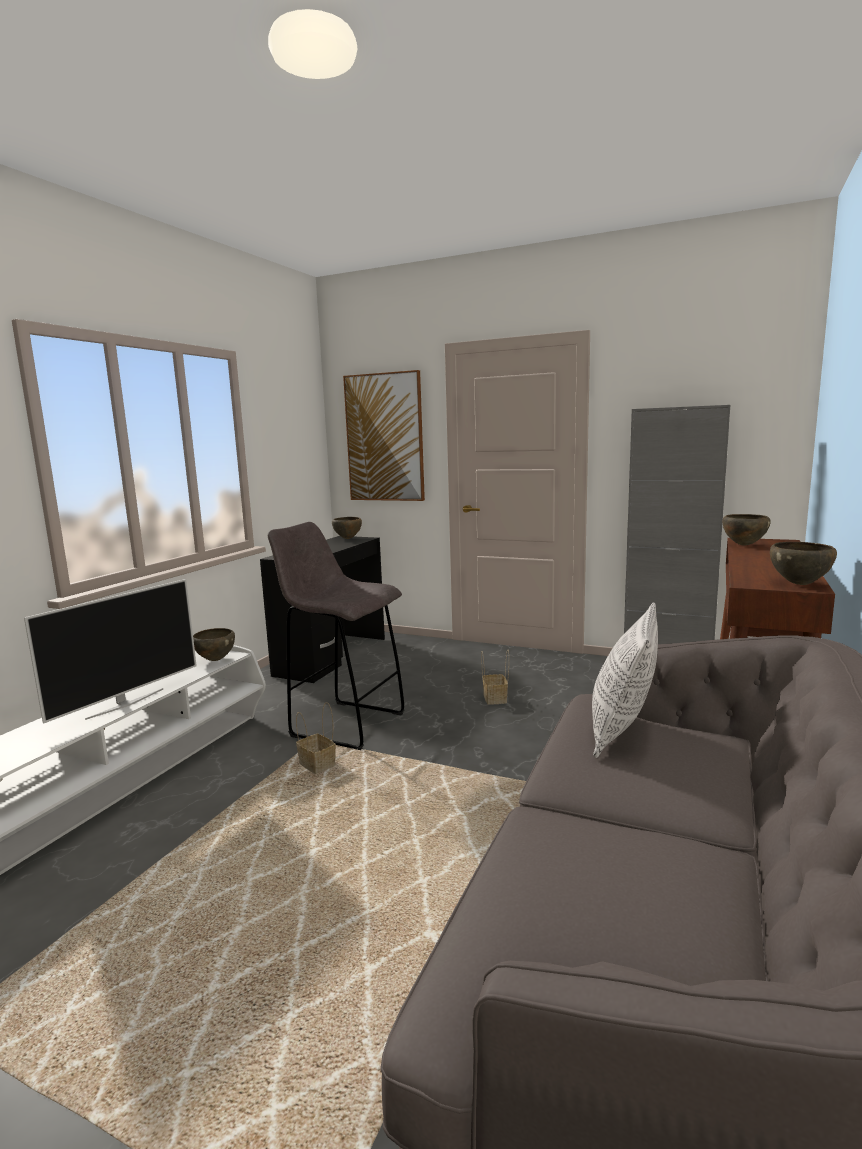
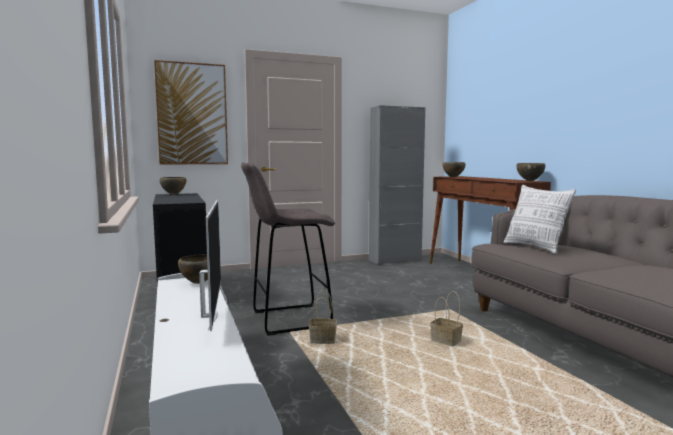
camera: 45 degrees left, 5 degrees down
basket [481,650,509,705] -> basket moved to [430,291,463,346]

